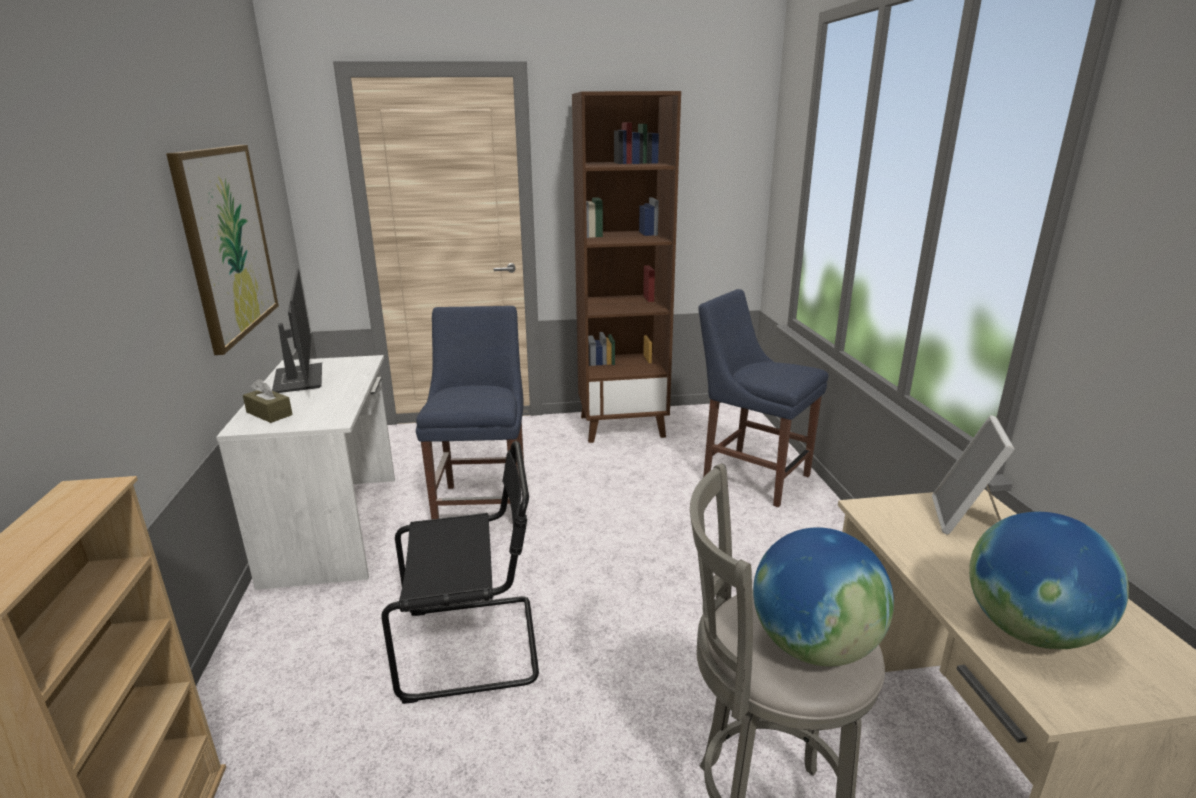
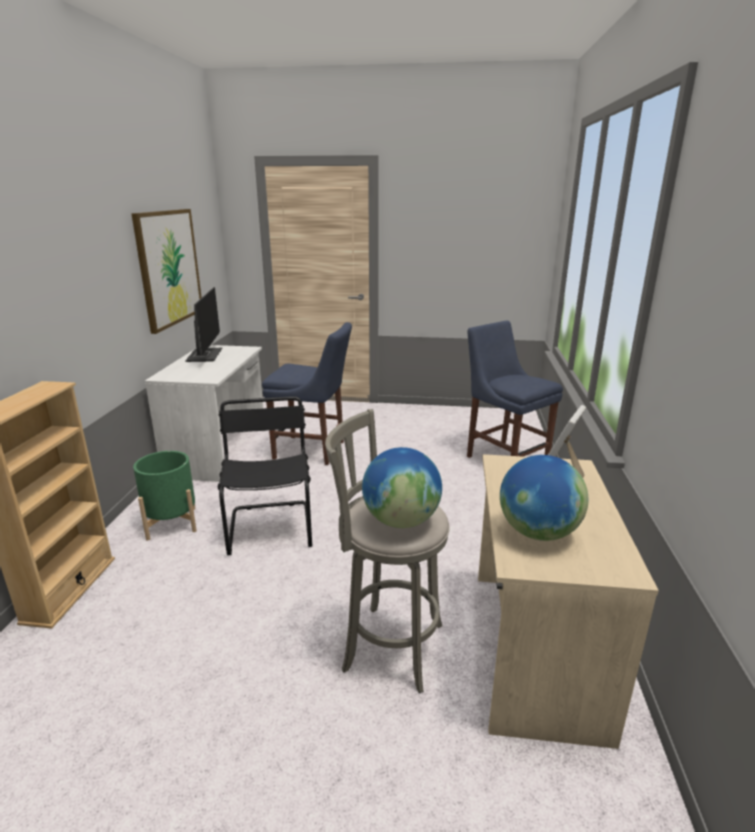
camera: 15 degrees right, 0 degrees up
brown tissue box [243,379,293,423] -> none
black chair [381,441,539,704] -> black chair turned 105 degrees counterclockwise [217,396,312,555]
blue chair [416,306,524,519] -> blue chair turned 90 degrees clockwise [262,322,352,465]
brown bookcase [572,91,681,443] -> none
none -> green planter [133,451,197,540]

